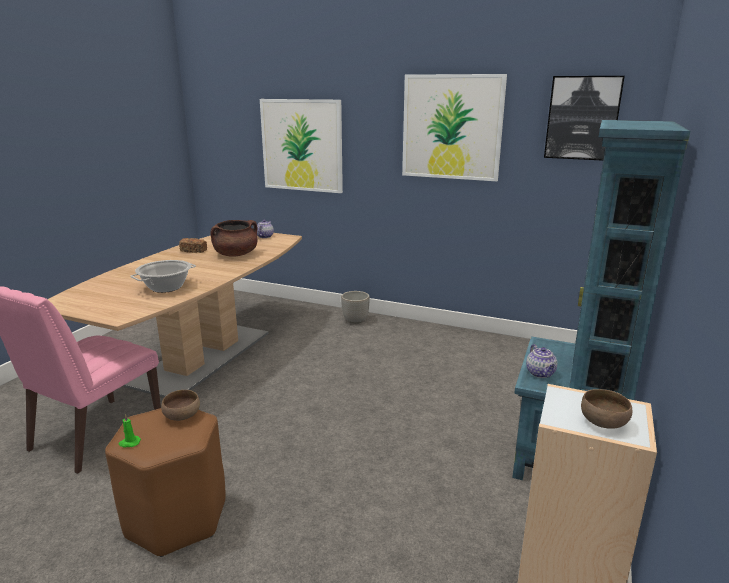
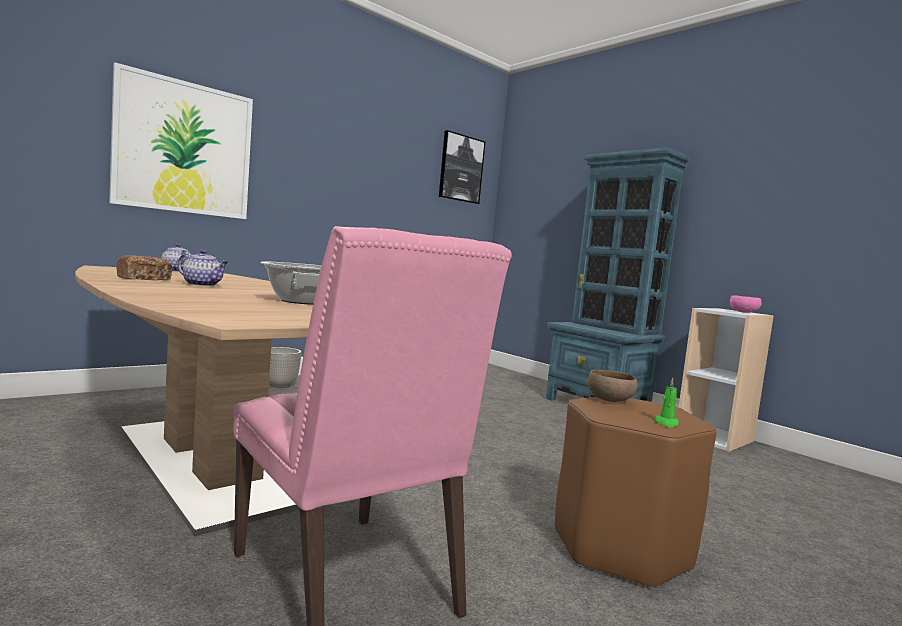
camera: 65 degrees left, 15 degrees down
brown cooking pot [211,220,257,257] -> none
picture [402,74,507,181] -> none
teapot [526,344,557,378] -> teapot moved to [177,250,229,286]
brown bowl [581,389,632,429] -> pink bowl [730,295,762,313]

